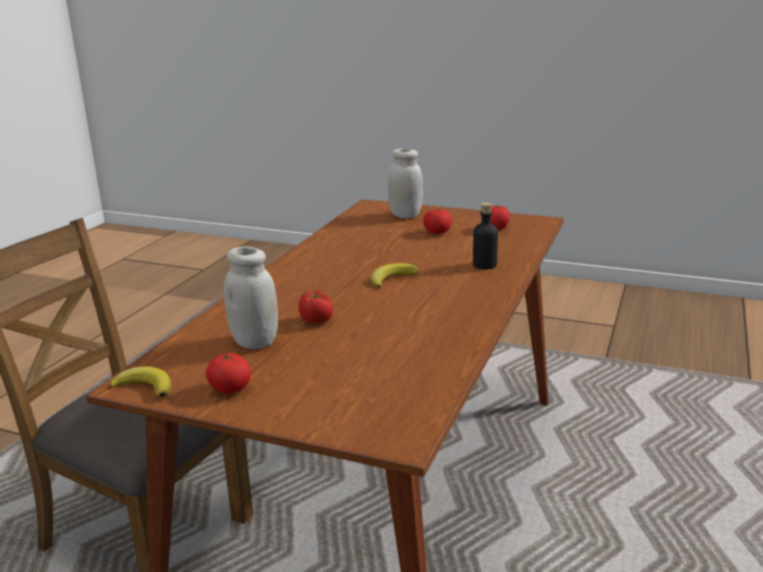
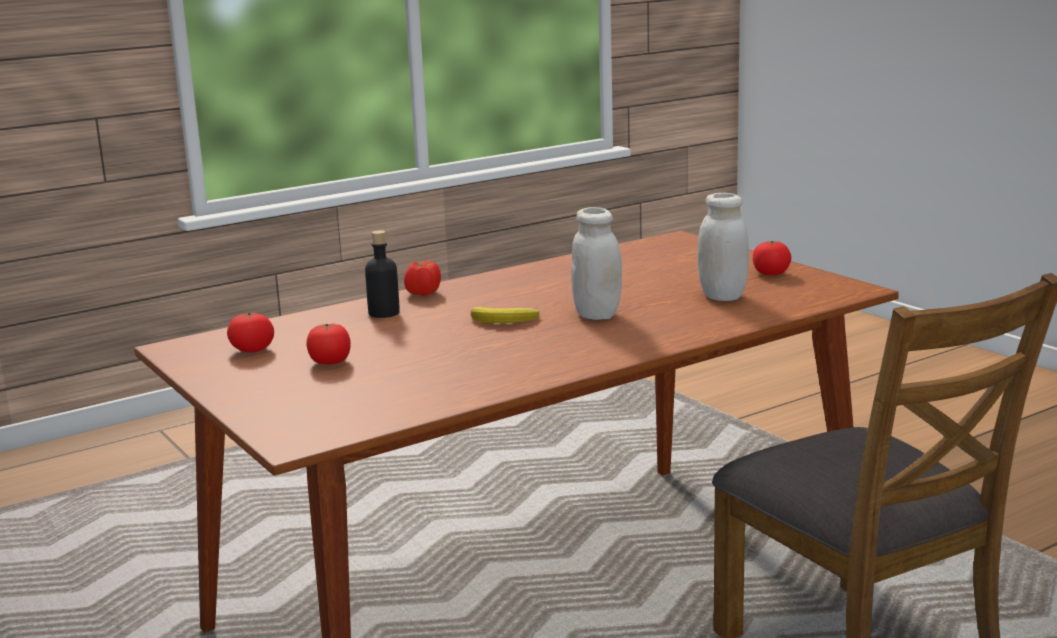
camera: 145 degrees left, 5 degrees down
banana [109,367,172,398] -> none
tomato [298,290,333,324] -> tomato moved to [404,260,441,296]
white jar [388,148,423,218] -> white jar moved to [571,207,622,320]

